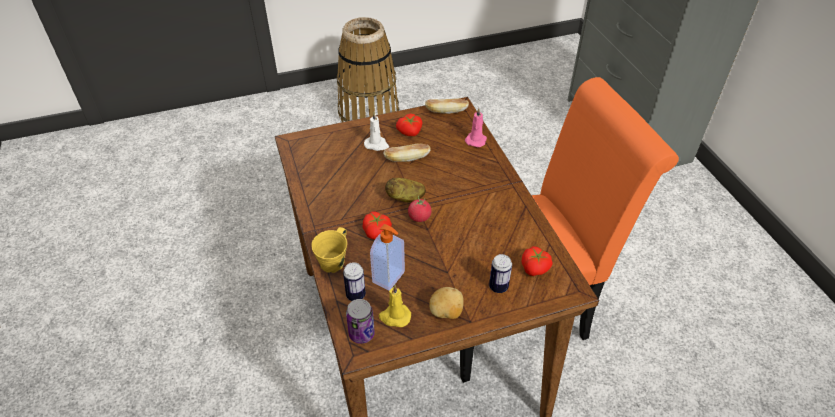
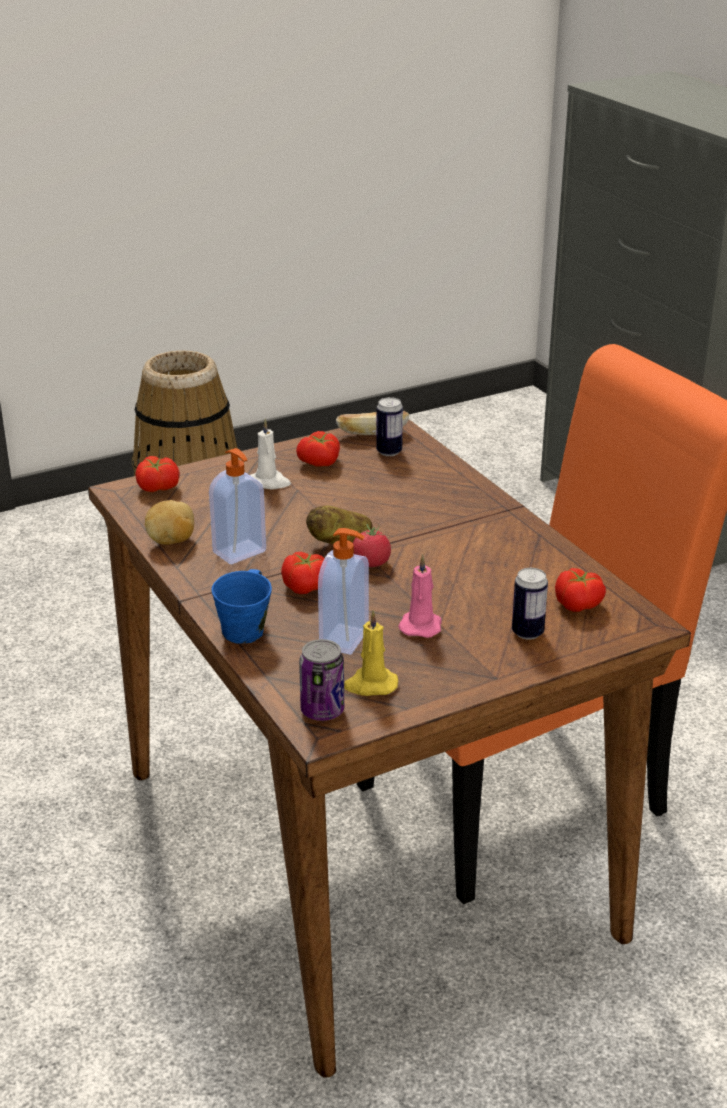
camera: 10 degrees left, 15 degrees down
yellow mug [311,227,347,273] -> blue mug [212,569,272,644]
can [343,262,366,301] -> can moved to [376,397,403,456]
bread [383,143,430,162] -> none
potato [429,287,464,319] -> potato moved to [145,500,194,545]
pink candle [465,108,487,147] -> pink candle moved to [398,555,442,638]
none -> tomato [135,456,180,492]
none -> soap dispenser [209,448,266,564]

